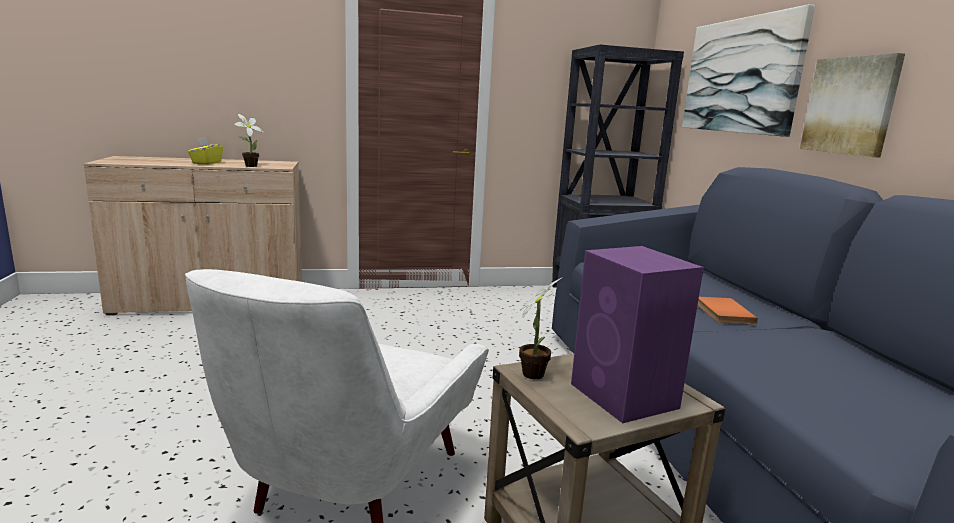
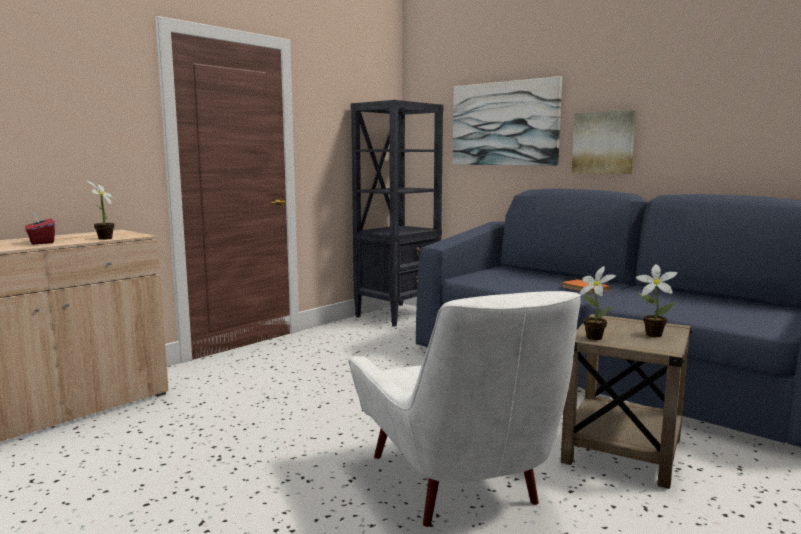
camera: 35 degrees left, 5 degrees down
yellow tissue box [188,137,223,164] -> red tissue box [25,212,55,244]
purple speaker [571,246,704,423] -> potted plant [636,264,678,337]

